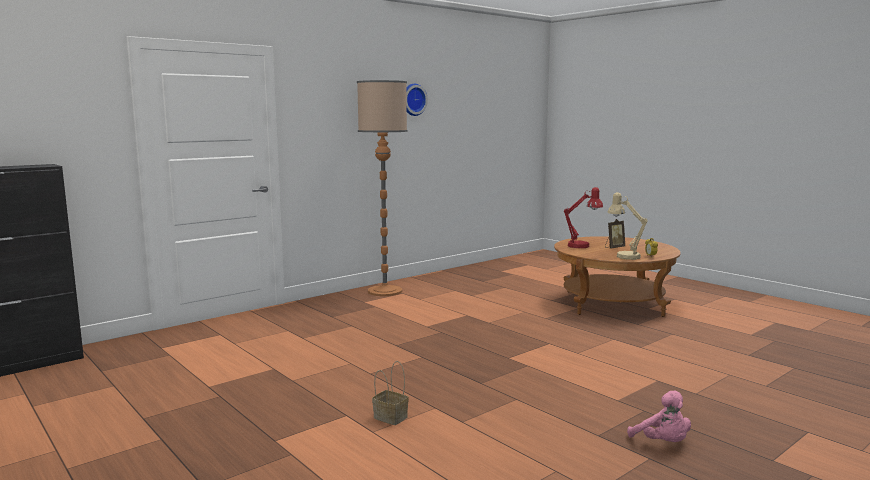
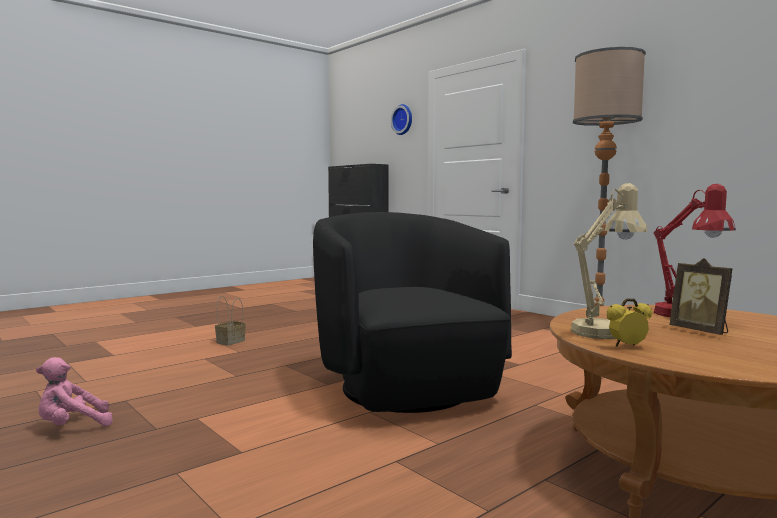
camera: 90 degrees right, 5 degrees down
wall clock [406,84,428,116] -> wall clock moved to [391,104,412,135]
none -> black armchair [313,212,512,413]

